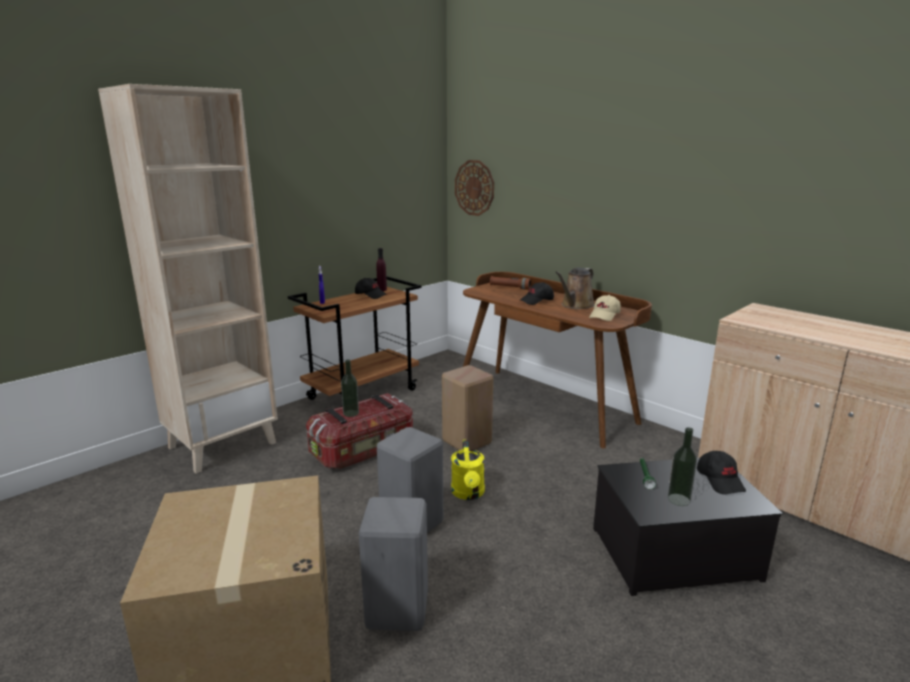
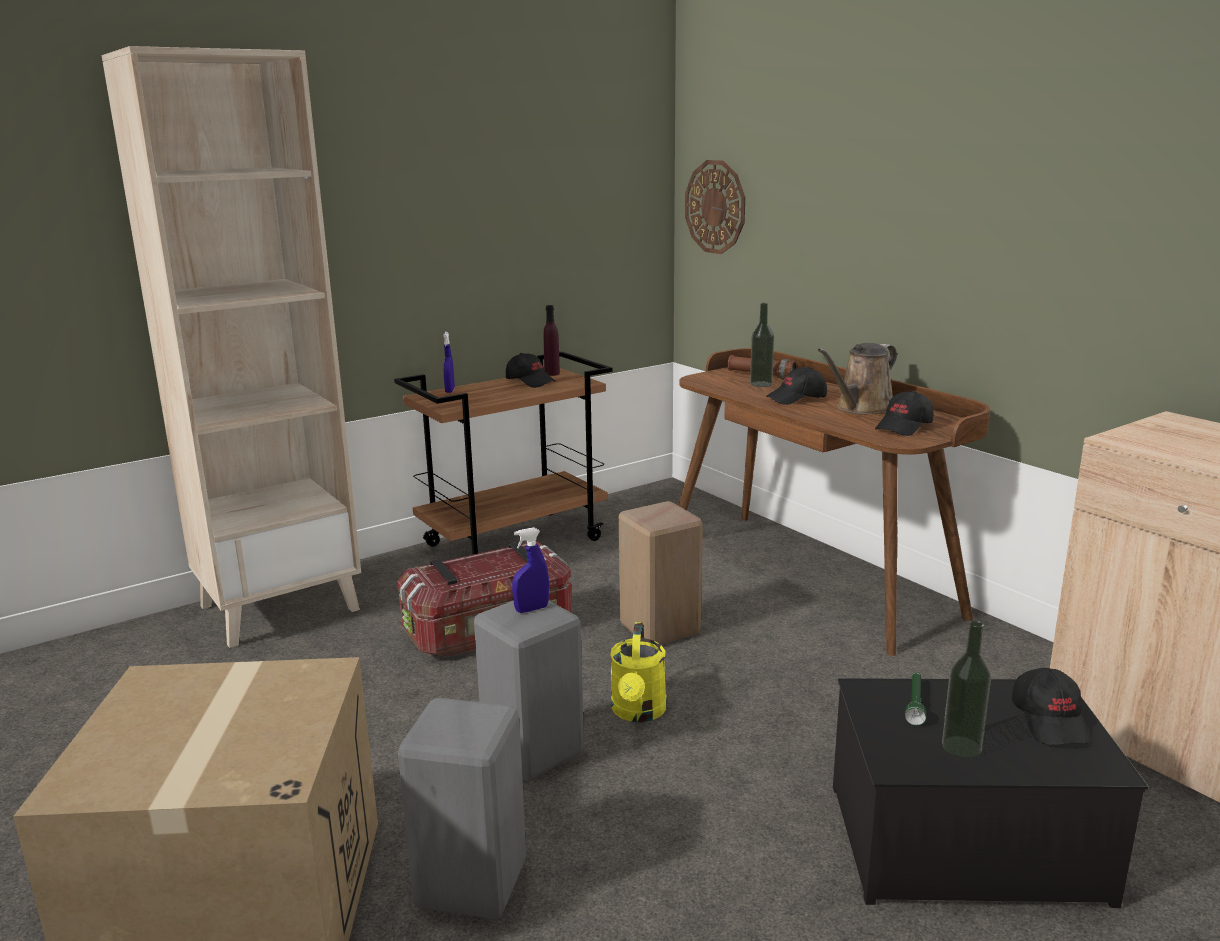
camera: 10 degrees right, 0 degrees up
bottle [341,360,359,417] -> bottle moved to [750,303,774,387]
beige cap [589,295,621,321] -> black cap [875,391,934,436]
none -> blue spray bottle [512,527,549,613]

